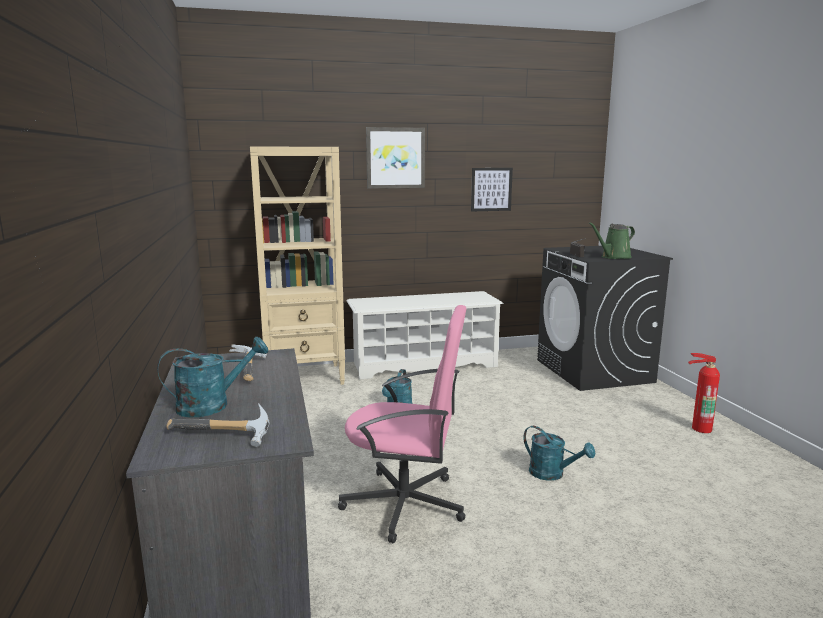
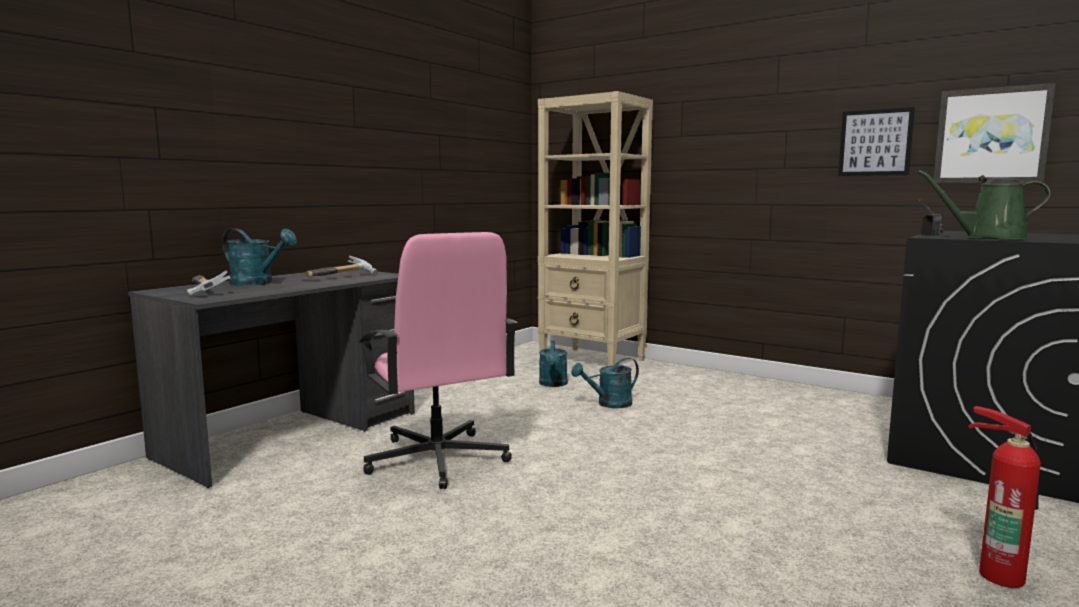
camera: 50 degrees right, 5 degrees down
white shoe rack [347,291,504,380] -> none
picture [366,127,425,189] -> picture moved to [934,83,1056,183]
turquoise watering can [523,426,595,481] -> turquoise watering can moved to [539,340,568,387]

